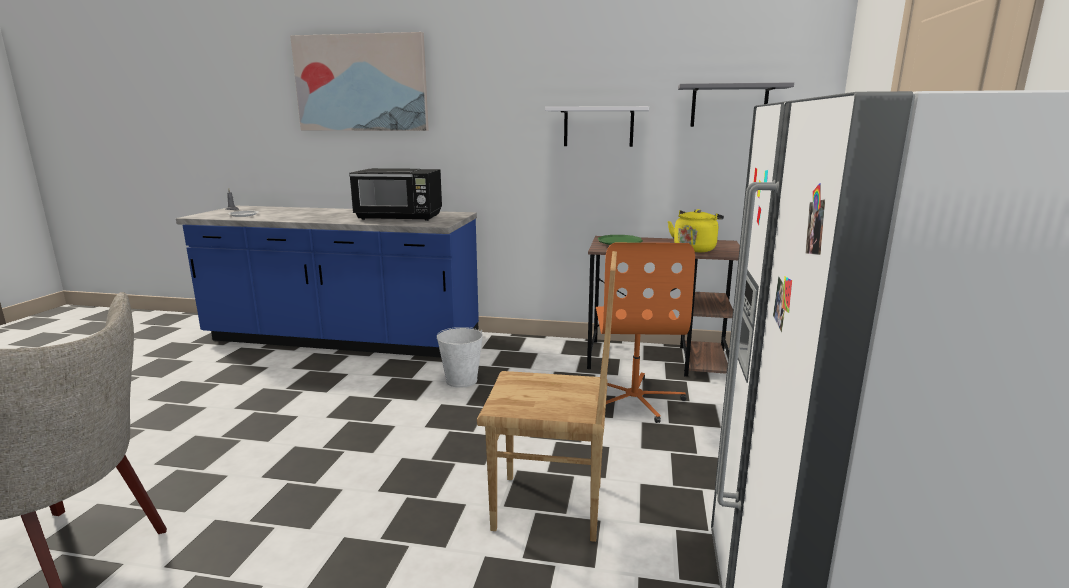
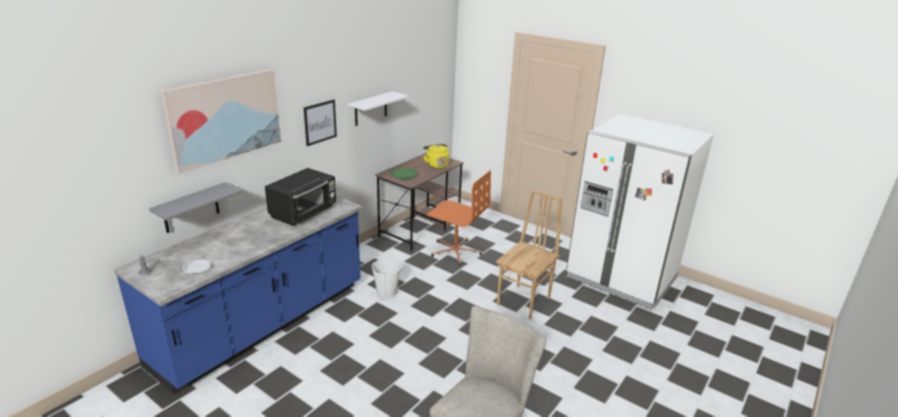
camera: 65 degrees left, 10 degrees up
grey shelf [678,82,794,127] -> grey shelf moved to [149,182,242,233]
none -> picture [304,100,337,146]

